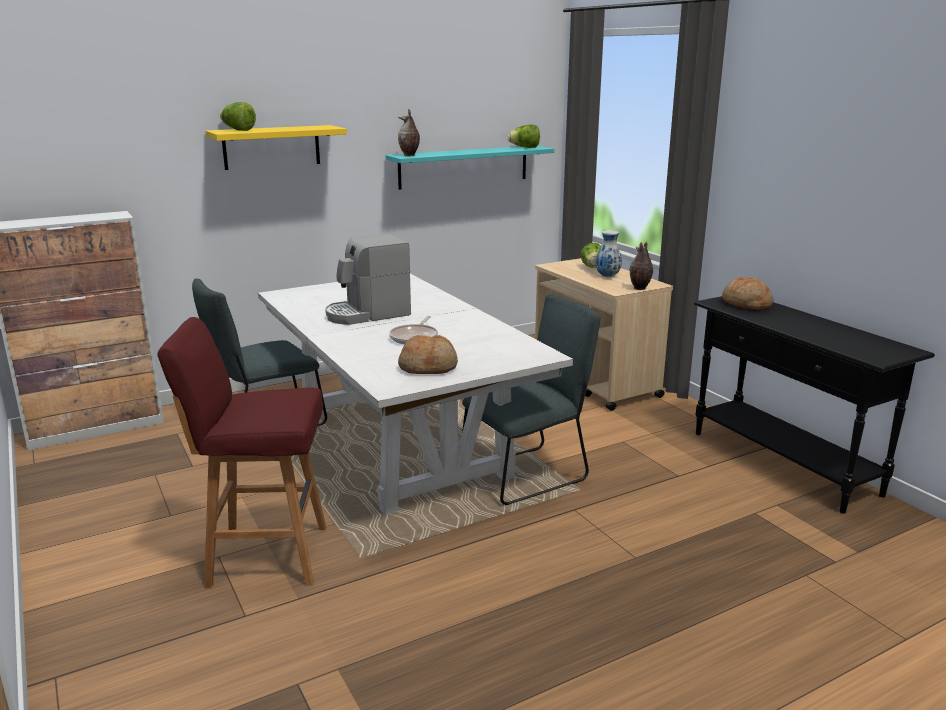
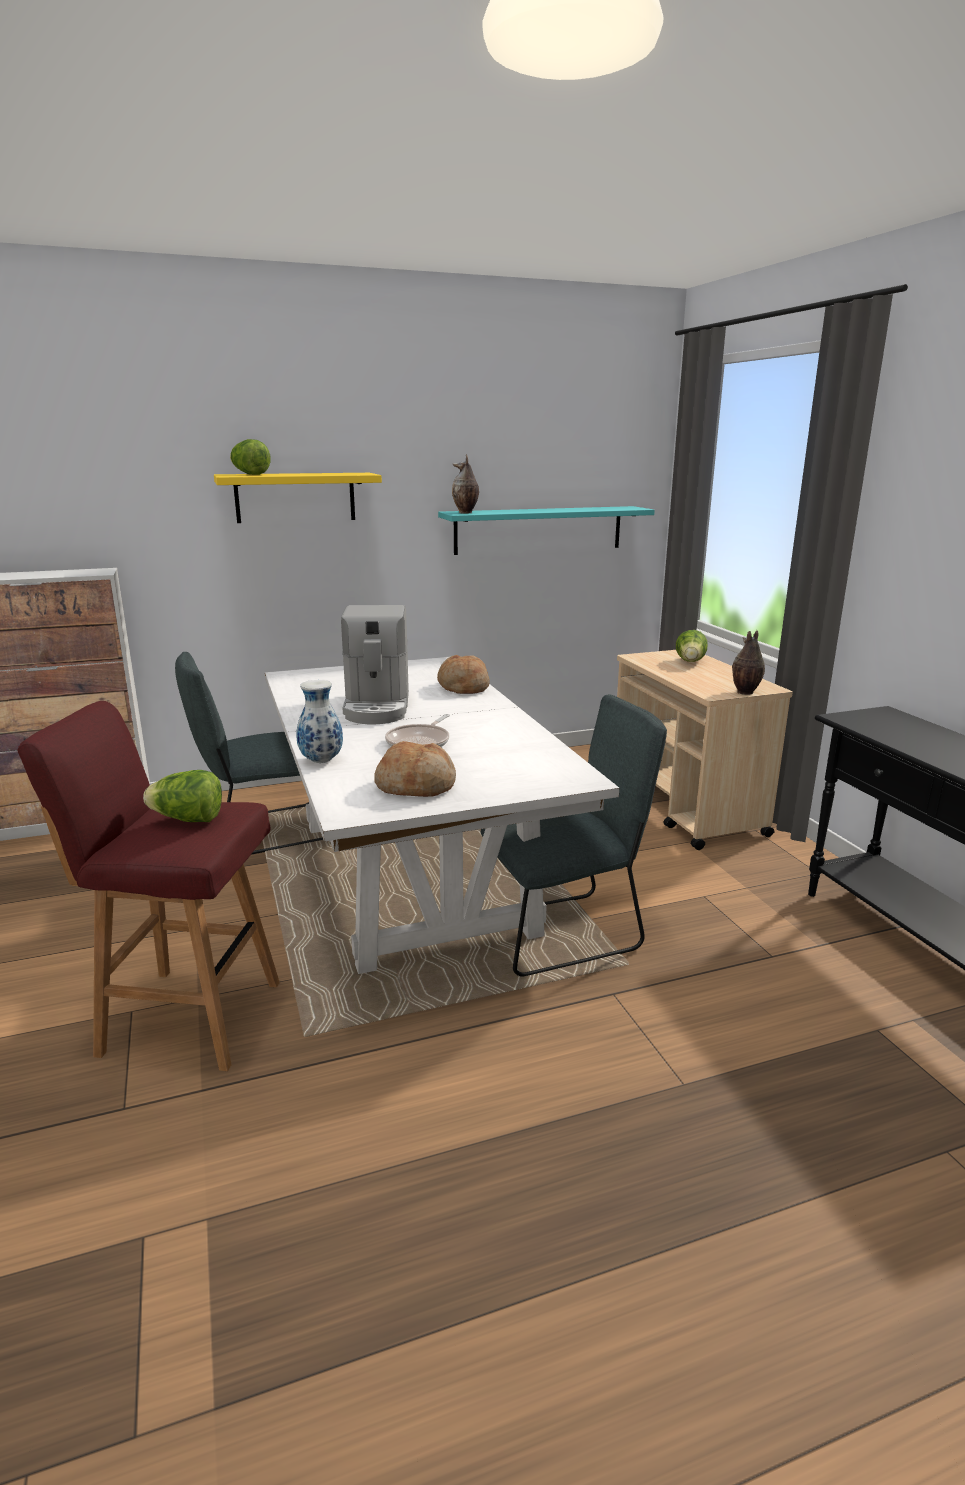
camera: 10 degrees right, 0 degrees up
coffee machine [325,234,411,325] -> coffee machine turned 75 degrees counterclockwise [341,605,409,725]
lettuce [508,125,540,148] -> lettuce moved to [143,770,222,822]
vase [596,230,622,277] -> vase moved to [297,680,343,763]
bread [722,277,773,310] -> bread moved to [437,655,490,694]

